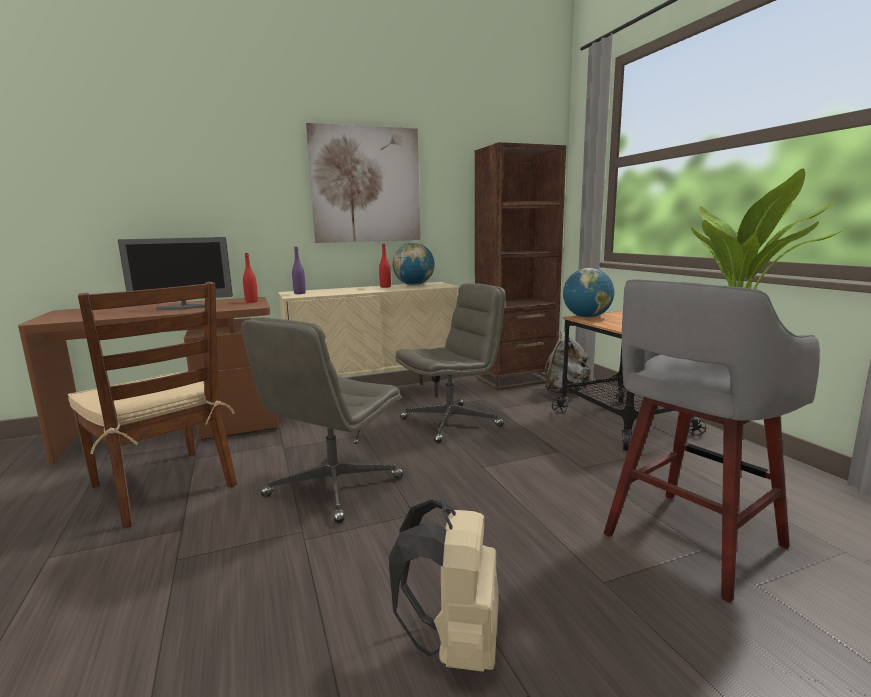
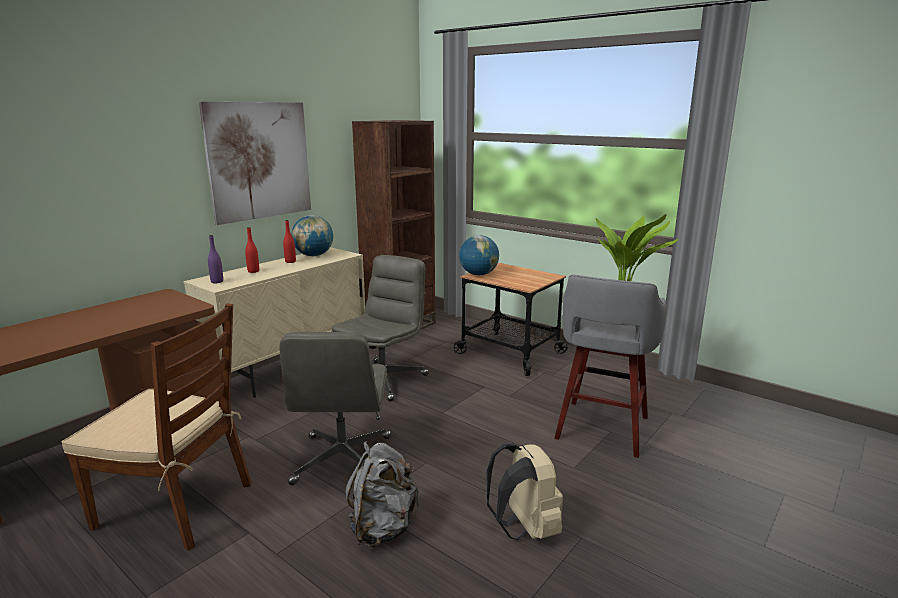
camera: 30 degrees left, 5 degrees up
monitor [118,237,233,310] -> none
red bottle [243,253,258,303] -> red bottle moved to [245,227,259,273]
grey backpack [545,331,591,394] -> grey backpack moved to [345,441,419,548]

